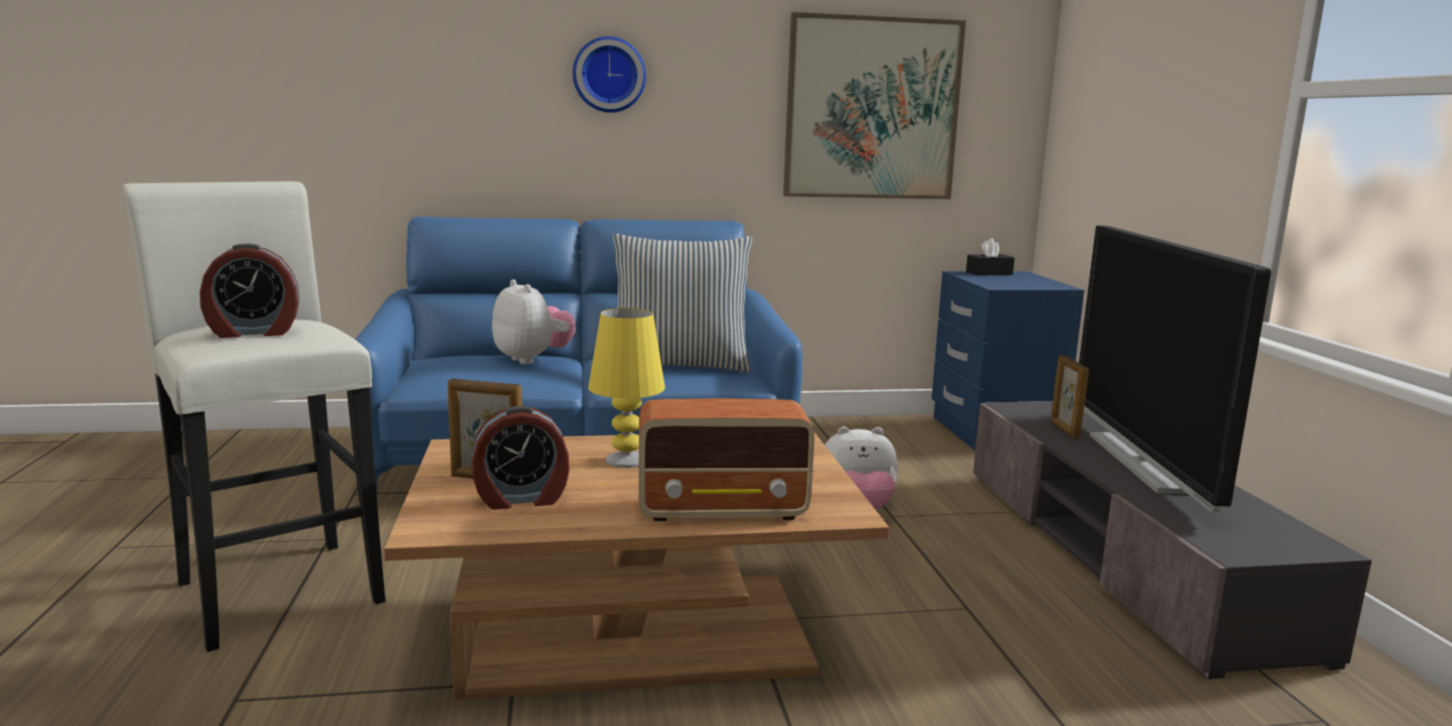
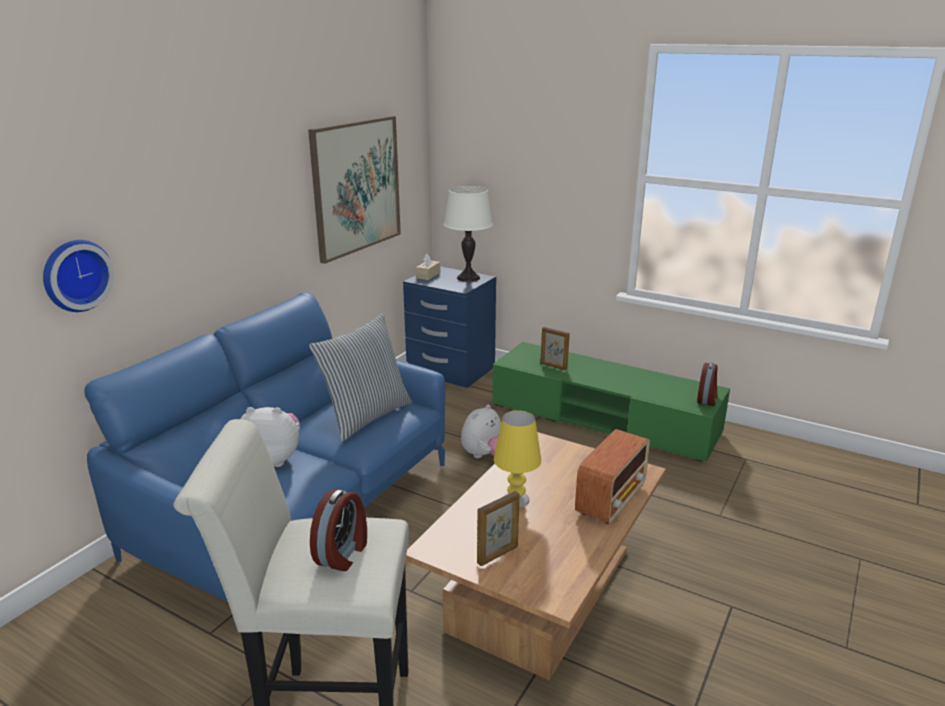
camera: 50 degrees left, 10 degrees up
alarm clock [472,406,570,510] -> alarm clock moved to [697,362,718,406]
wall clock [573,36,646,113] -> wall clock moved to [43,240,114,312]
black tissue box [966,238,1015,276] -> beige tissue box [416,254,440,280]
grey tv stand [973,401,1372,679] -> green tv stand [492,342,730,463]
television [1079,225,1271,512] -> none
none -> white table lamp [444,186,493,282]

